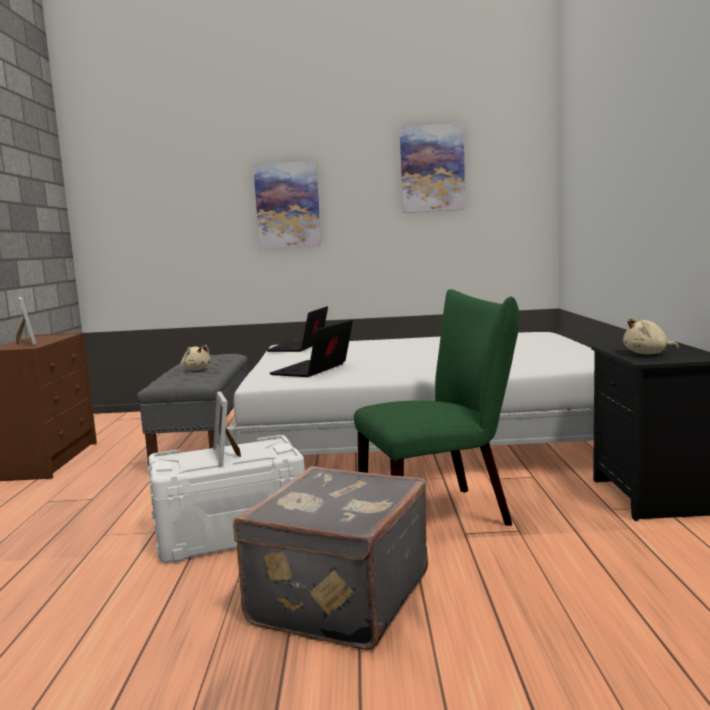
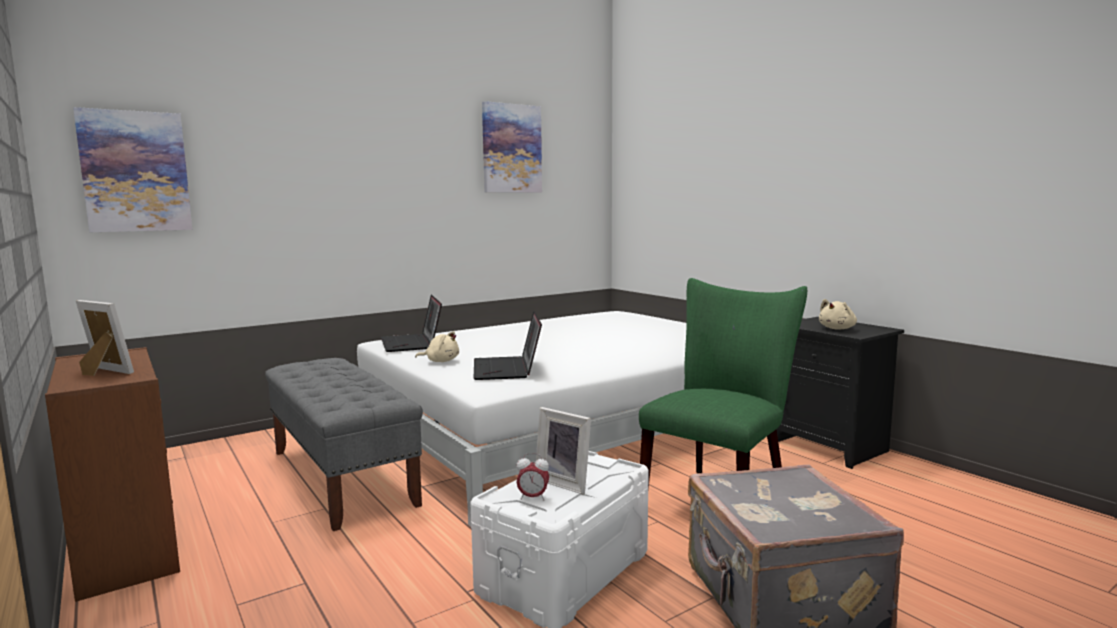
camera: 35 degrees left, 0 degrees up
beige plush toy [181,345,211,370] -> beige plush toy moved to [415,331,459,362]
picture [253,161,321,249] -> picture moved to [73,107,192,232]
none -> alarm clock [517,453,549,501]

